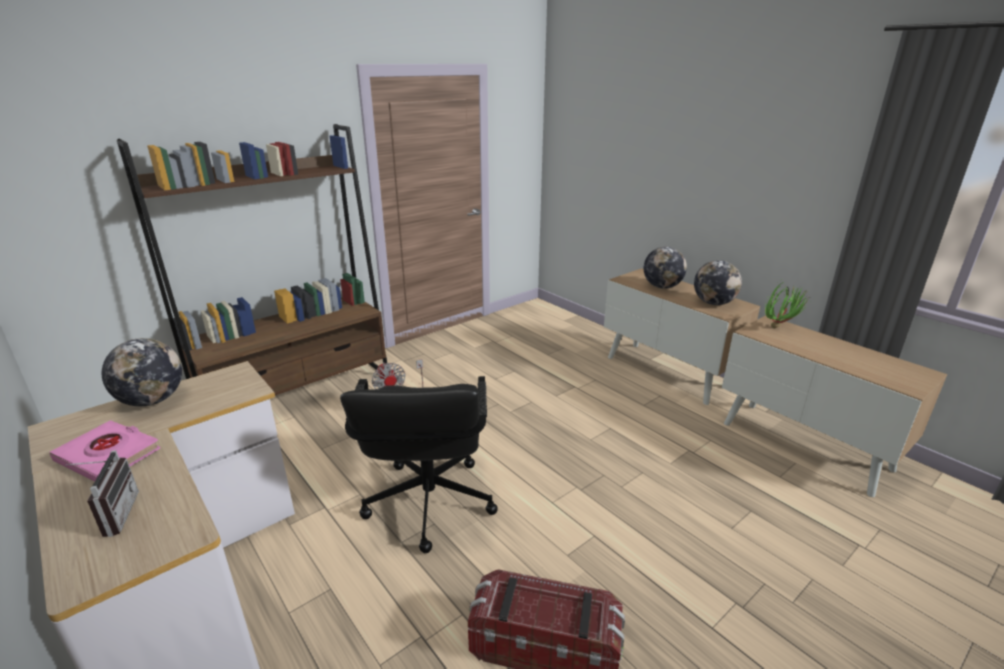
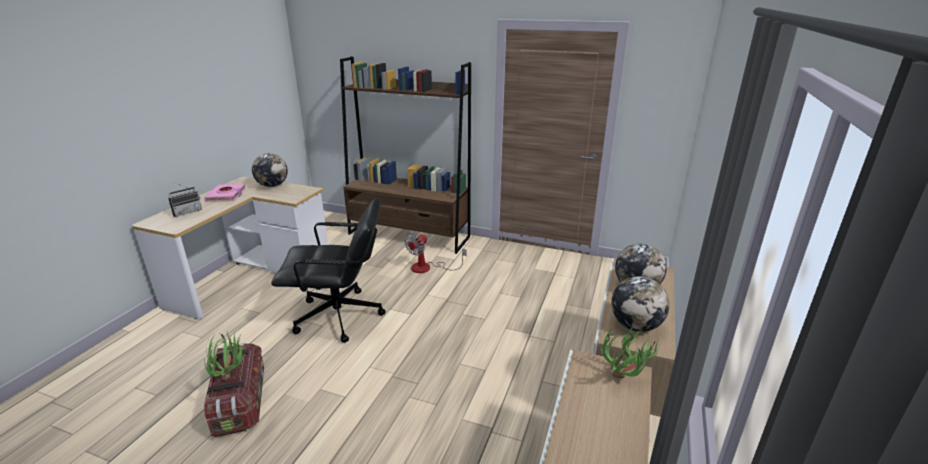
camera: 60 degrees right, 0 degrees up
black office chair [340,376,498,553] -> black office chair turned 150 degrees counterclockwise [271,198,386,343]
none -> potted plant [204,332,246,381]

